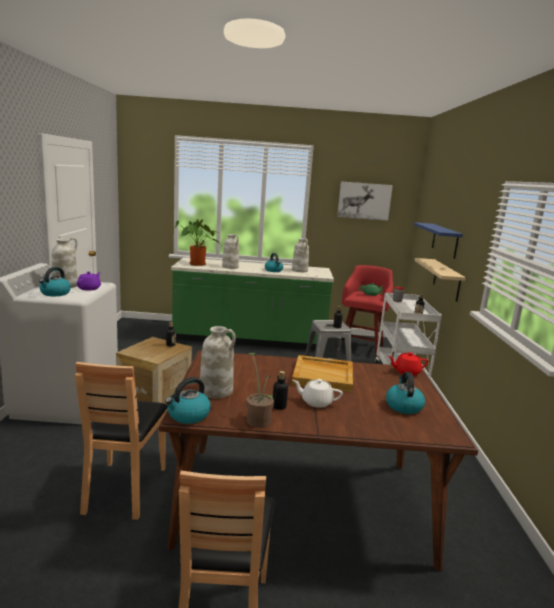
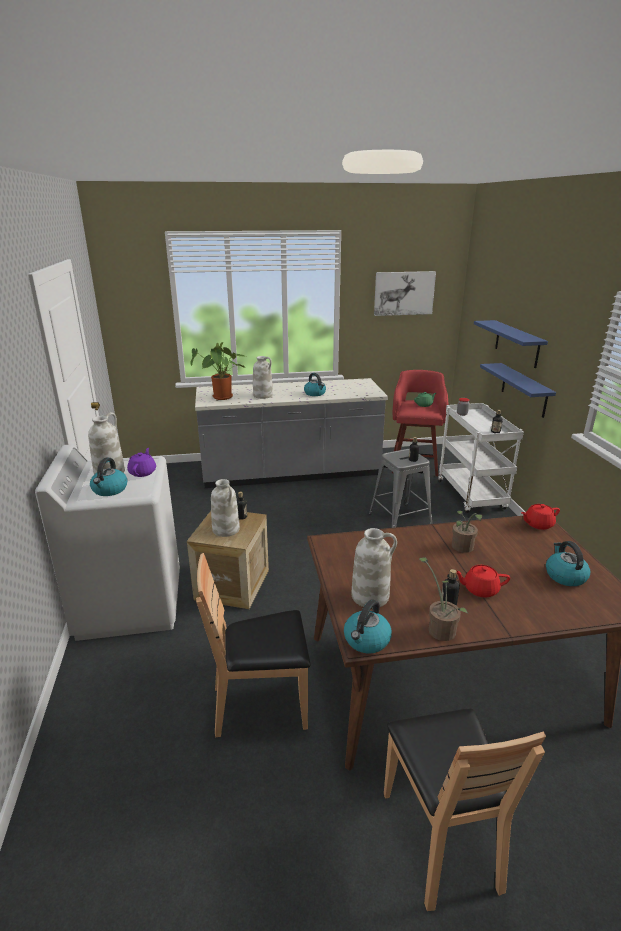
camera: 10 degrees left, 10 degrees up
brown chair [75,362,168,520] -> brown chair turned 90 degrees clockwise [196,553,311,737]
green counter [171,257,334,350] -> grey counter [195,378,388,488]
white vase [292,238,309,272] -> white vase moved to [211,479,240,537]
beige tray [292,355,353,392] -> potted plant [452,511,482,553]
white teapot [293,379,343,408] -> red teapot [457,565,510,598]
beige shelf [414,258,466,302] -> blue shelf [480,363,556,418]

